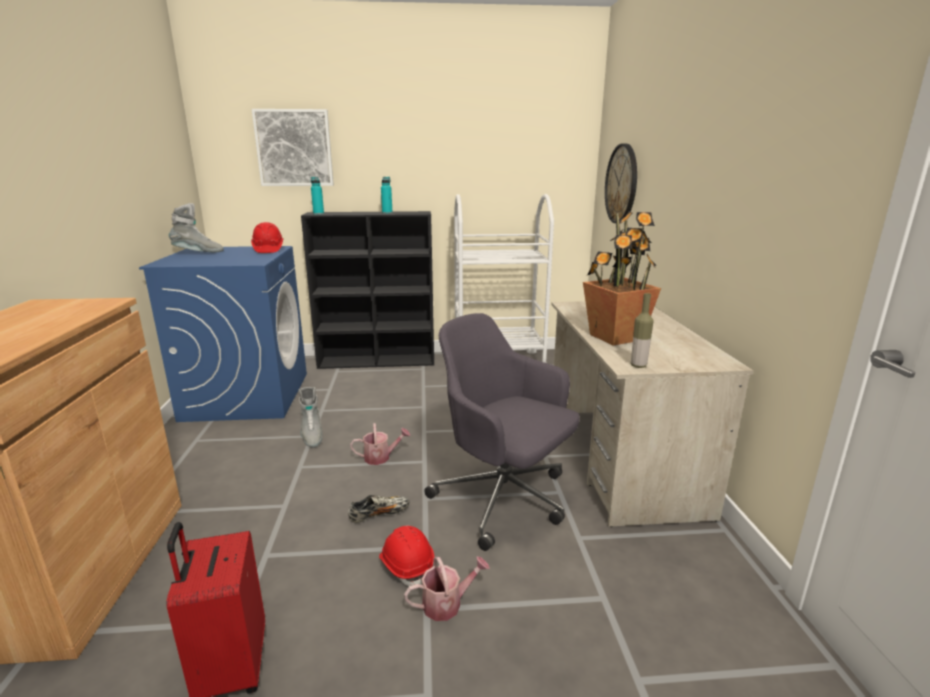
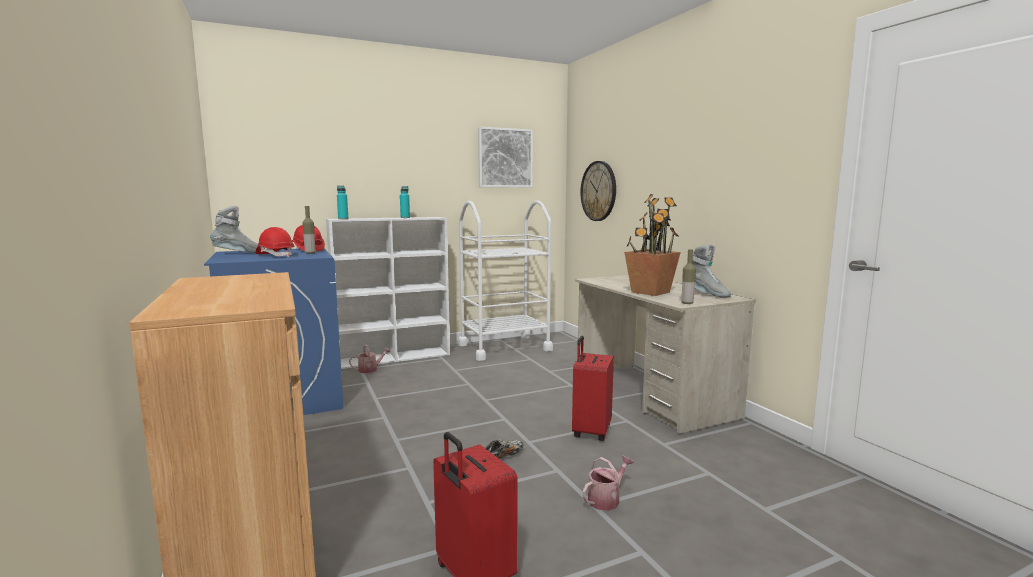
camera: 20 degrees left, 10 degrees down
picture [252,109,334,186] -> picture moved to [478,127,533,188]
grey boot [299,387,322,448] -> grey boot moved to [692,245,731,298]
black bookcase [301,211,434,369] -> white bookcase [326,217,450,369]
watering can [350,423,410,465] -> watering can moved to [349,345,391,373]
red hard hat [379,526,434,586] -> red hard hat moved to [256,227,294,257]
grey office chair [424,313,580,551] -> red suitcase [572,336,614,441]
none -> bottle [302,206,315,254]

